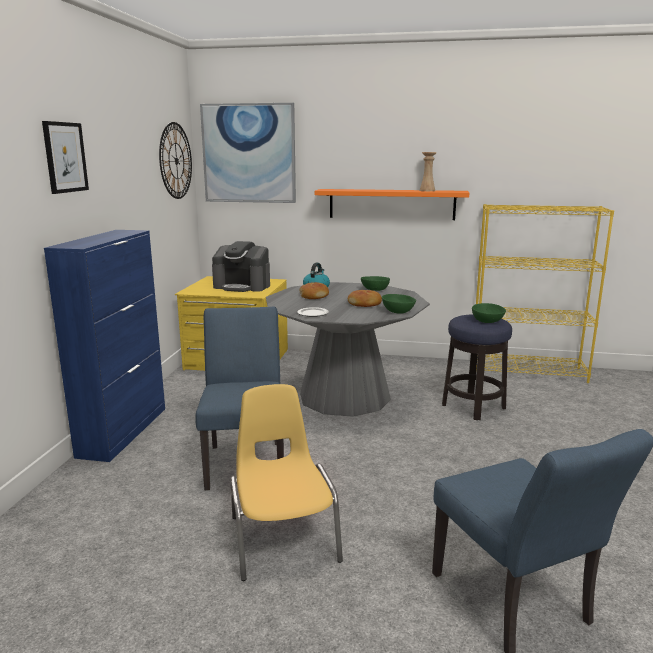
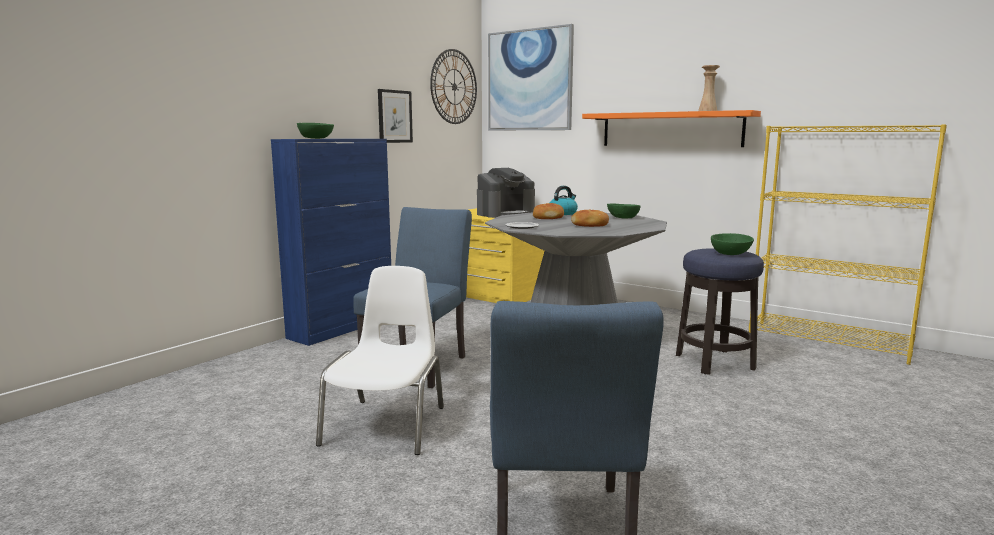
camera: 25 degrees right, 5 degrees down
picture [42,121,89,194] -> picture moved to [378,89,413,143]
coffee machine [212,241,270,292] -> coffee machine turned 75 degrees counterclockwise [477,168,535,218]
yellow chair [230,384,343,581] -> white chair [316,266,444,455]
green bowl [382,294,416,314] -> green bowl moved to [297,123,334,139]

